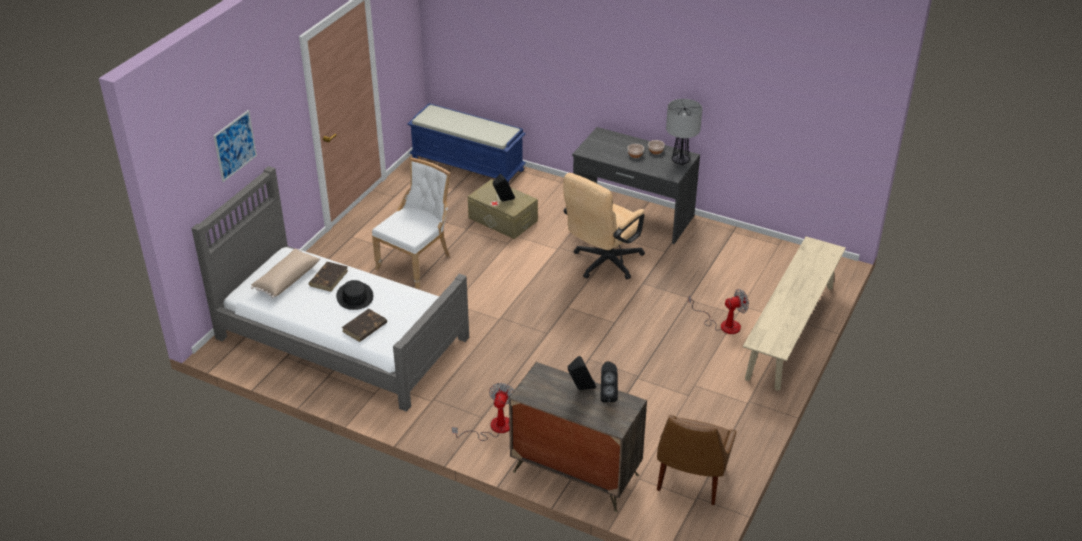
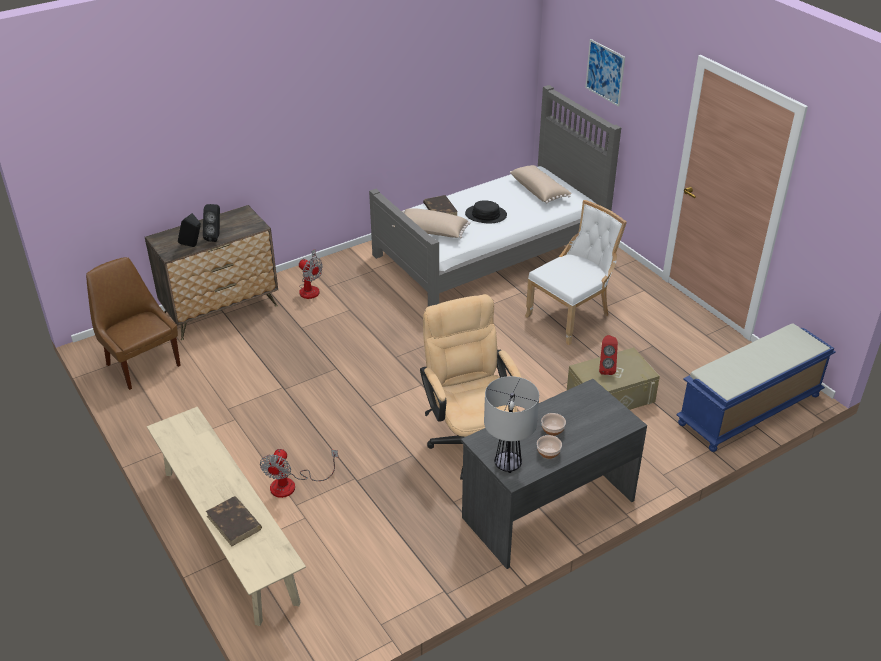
camera: 120 degrees right, 0 degrees up
brown book [309,262,348,292] -> brown book moved to [206,496,262,546]
white chair [372,157,451,289] -> white chair turned 105 degrees counterclockwise [525,200,627,345]
black speaker [493,174,515,201] -> red speaker [599,335,618,375]
none -> beige pillow [392,208,471,239]

